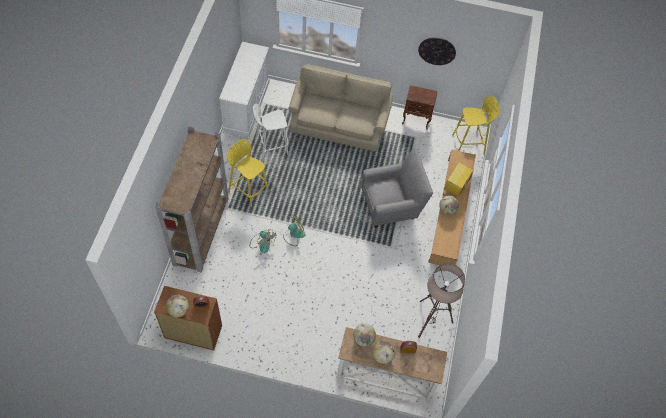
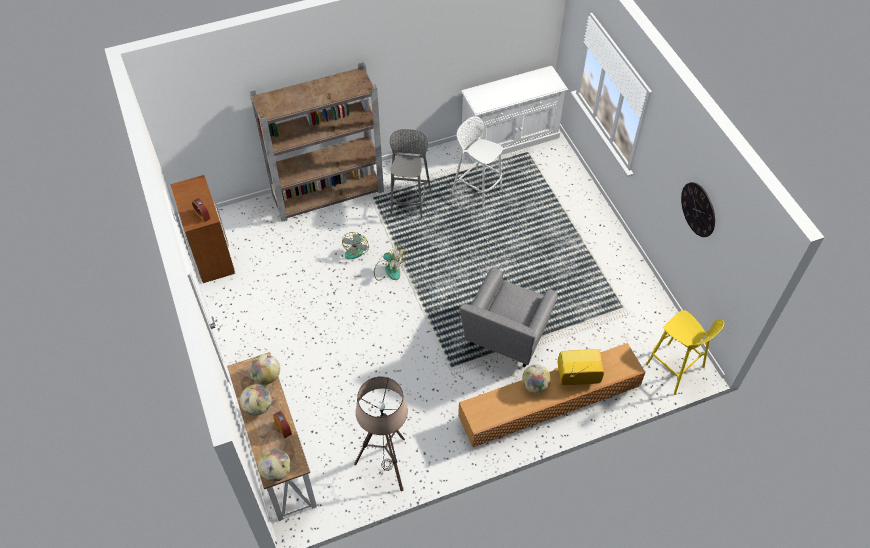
camera: 60 degrees right, 5 degrees down
globe [166,295,189,317] -> globe moved to [258,449,291,482]
yellow stool [227,140,269,207] -> grey stool [390,129,432,218]
beige sofa [288,64,392,152] -> none
grey armchair [361,148,433,228] -> grey armchair turned 75 degrees clockwise [459,268,558,367]
brown nightstand [402,85,438,130] -> none

